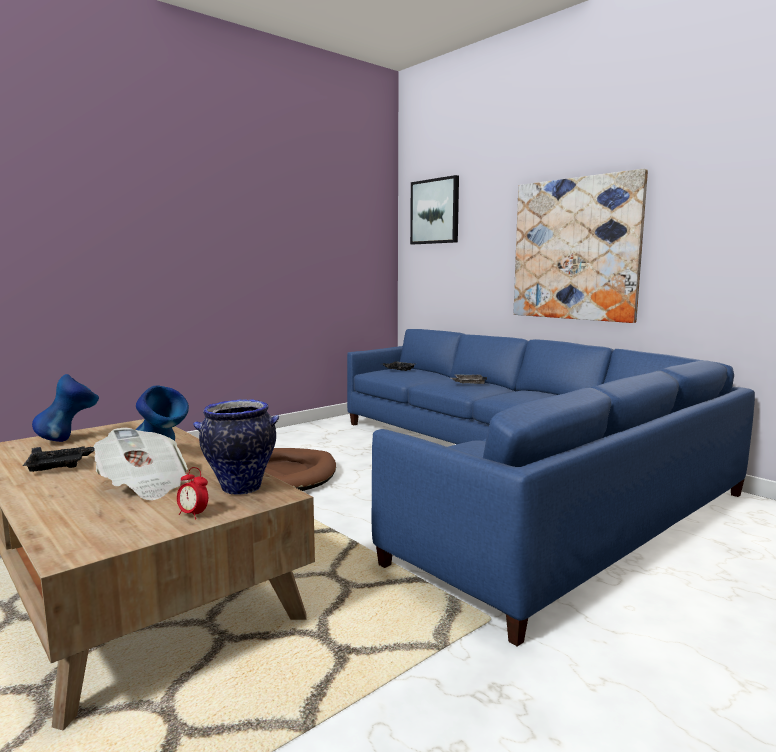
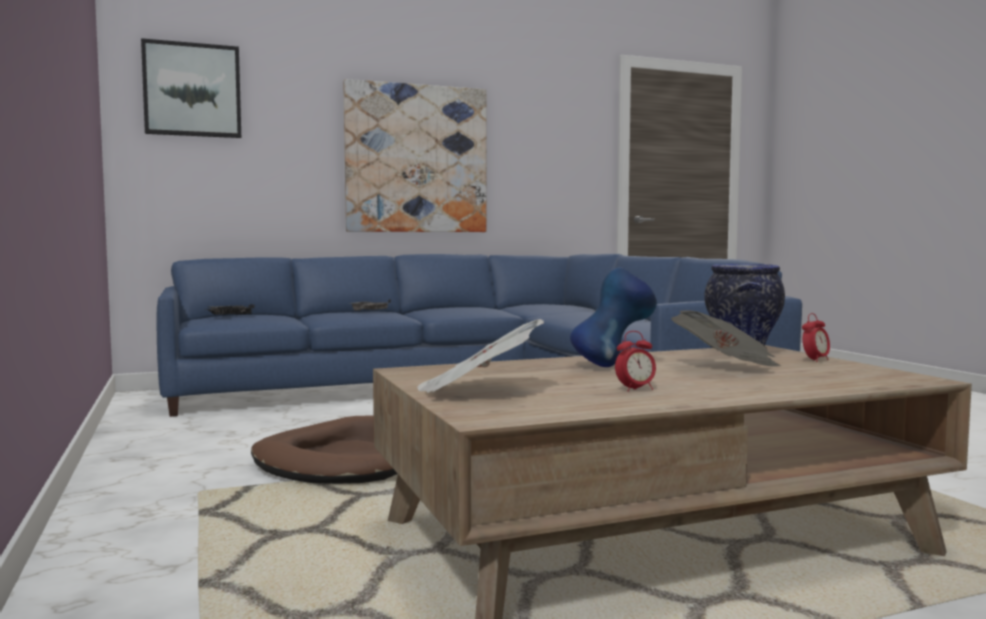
camera: 70 degrees left, 5 degrees down
black tray [23,446,95,472] -> alarm clock [615,331,656,392]
blue vase [32,374,99,442] -> newspaper [417,319,544,393]

